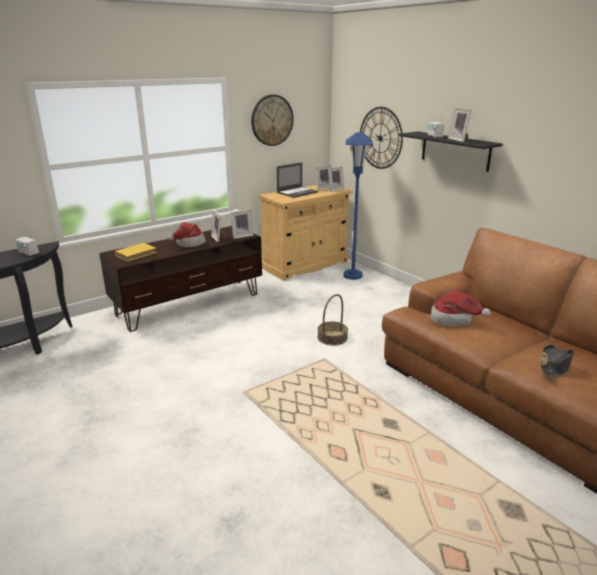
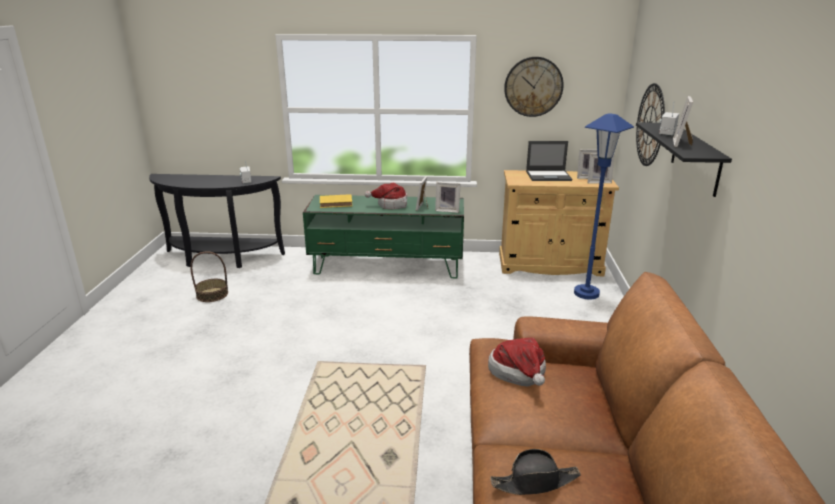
camera: 40 degrees right, 0 degrees up
brown tv stand [99,226,262,332] -> green tv stand [303,195,464,278]
basket [317,294,348,346] -> basket moved to [190,251,228,302]

